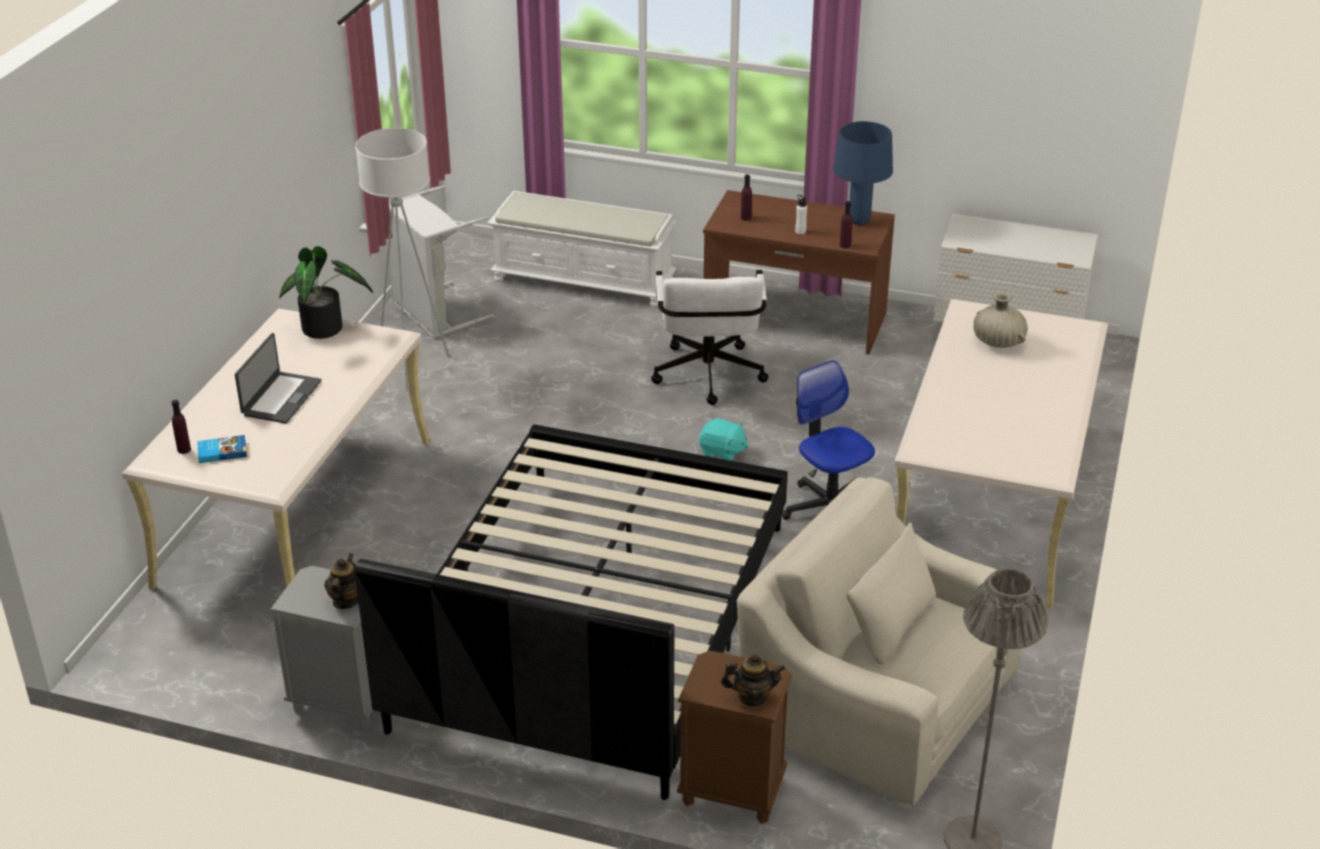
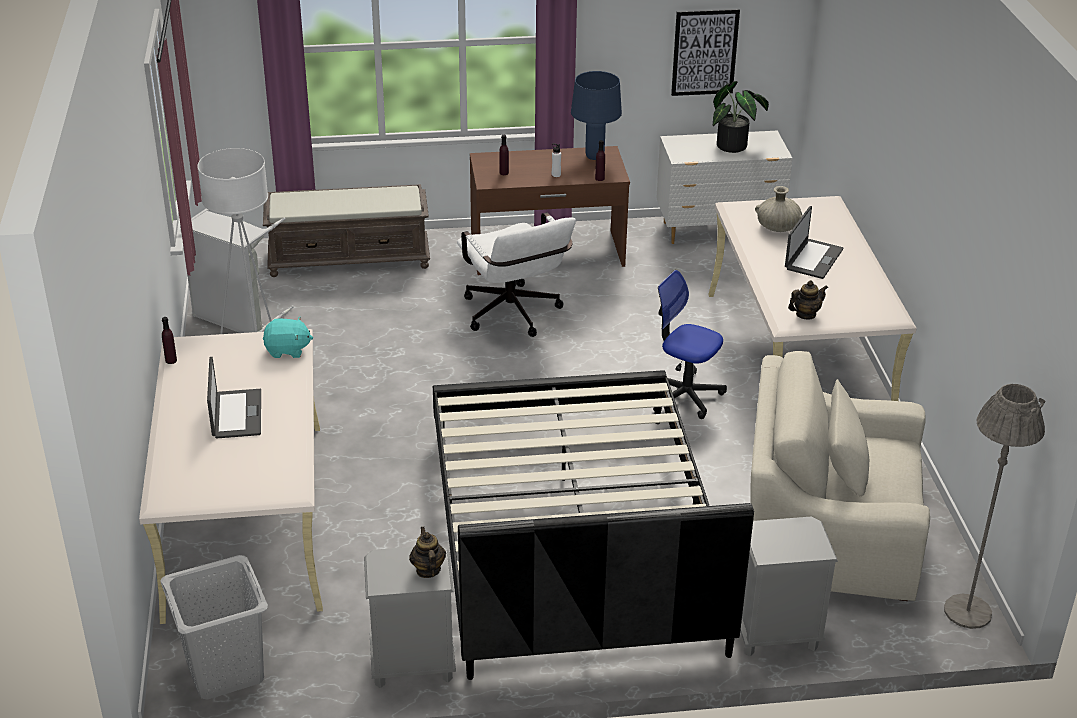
camera: 25 degrees left, 0 degrees up
purple bottle [172,400,191,454] -> purple bottle moved to [162,317,177,364]
book [197,435,247,463] -> none
potted plant [279,246,373,339] -> potted plant moved to [713,81,769,153]
white bench [488,191,677,308] -> brown bench [263,184,430,277]
brown nightstand [677,651,792,824] -> grey nightstand [740,517,838,657]
turquoise plush toy [699,418,748,461] -> turquoise plush toy moved to [263,317,313,358]
teapot [721,653,785,706] -> teapot moved to [788,280,828,320]
none -> grey laundry basket [160,555,268,700]
none -> picture [671,9,740,96]
none -> laptop [785,206,844,279]

